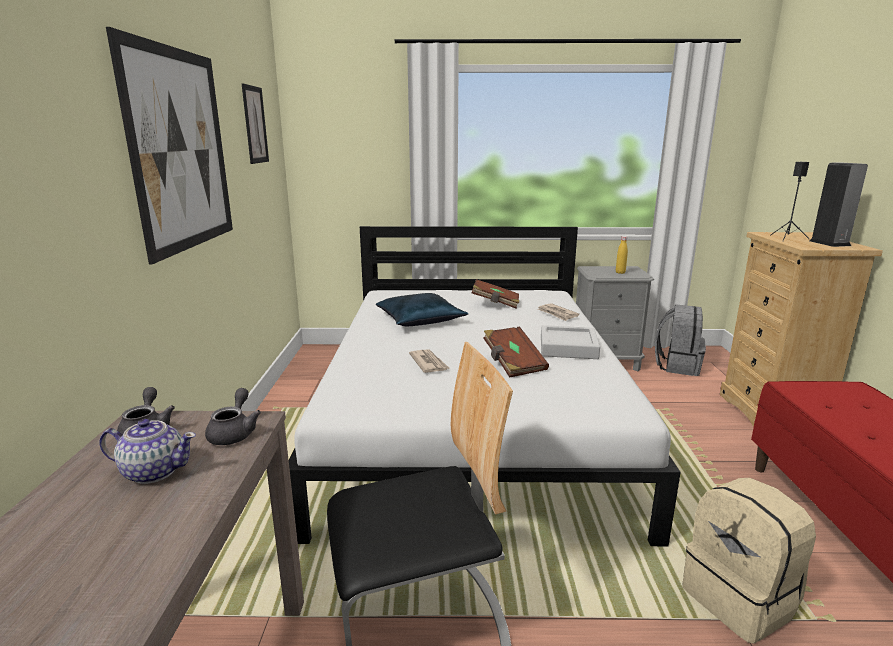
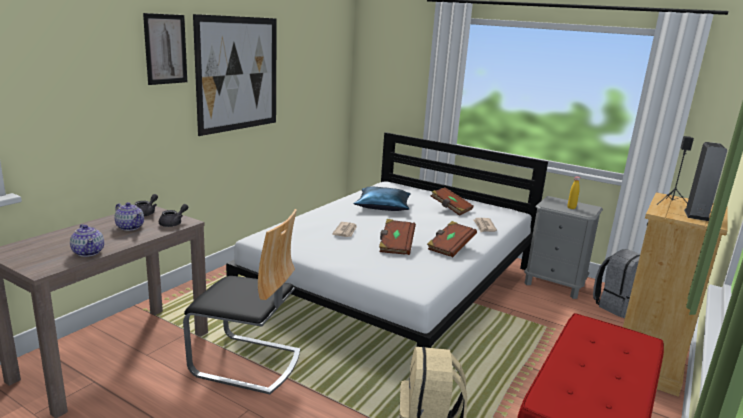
camera: 30 degrees right, 0 degrees up
picture [242,84,269,164] -> picture moved to [143,13,187,85]
grey tray [541,325,600,359] -> brown book [427,221,477,257]
none -> teapot [70,224,104,257]

